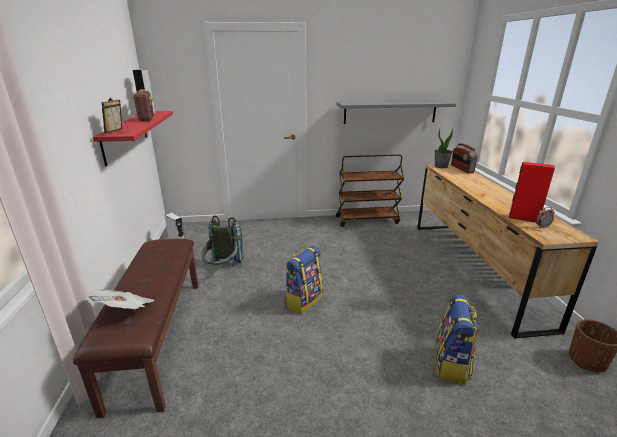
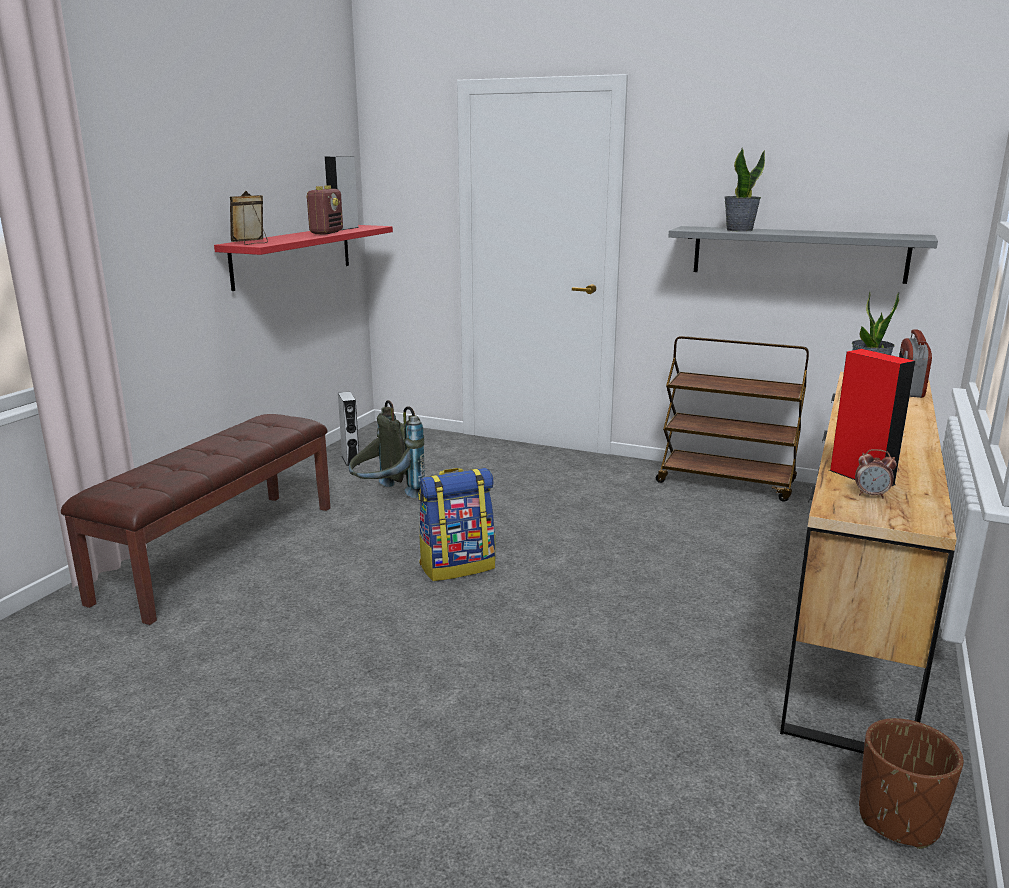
camera: 30 degrees right, 5 degrees down
newspaper [85,290,154,309] -> none
backpack [435,295,478,384] -> none
none -> potted plant [724,148,765,232]

